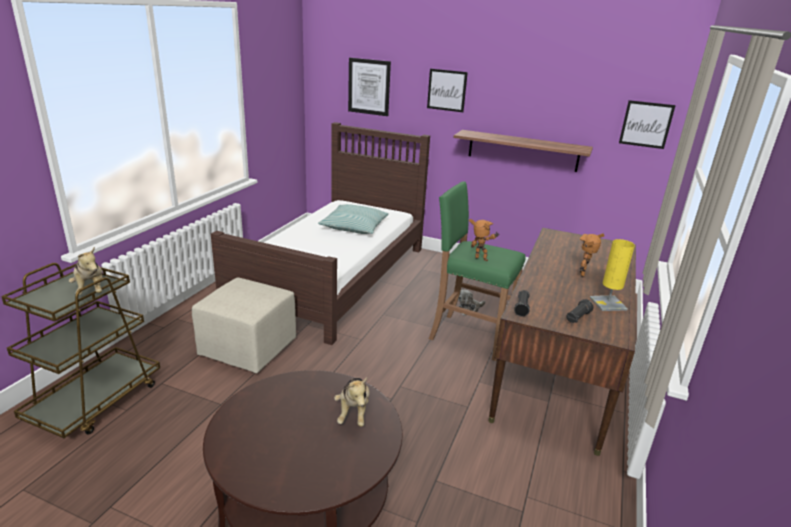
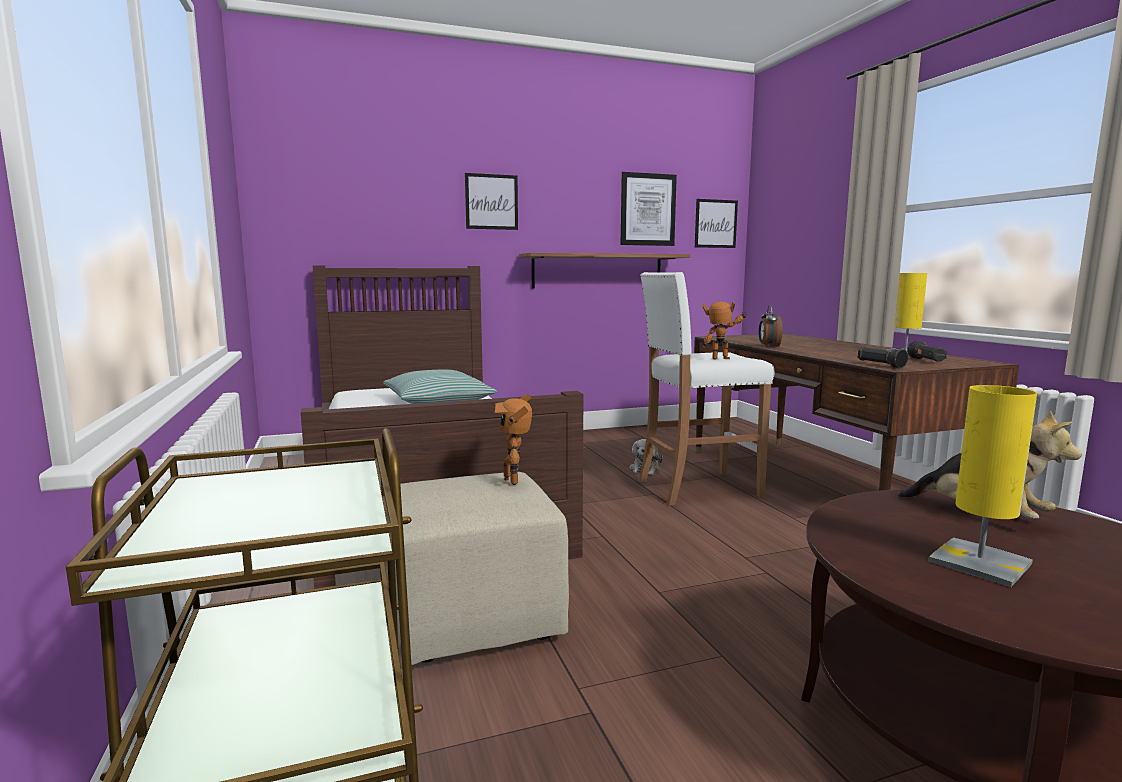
camera: 40 degrees left, 15 degrees down
plush toy [69,247,103,295] -> none
picture [348,58,391,116] -> picture moved to [621,172,677,246]
green stool [429,181,526,361] -> white stool [639,272,774,506]
toy robot [580,233,605,277] -> toy robot moved to [495,394,532,485]
none -> alarm clock [759,305,783,347]
none -> yellow table lamp [928,385,1037,587]

